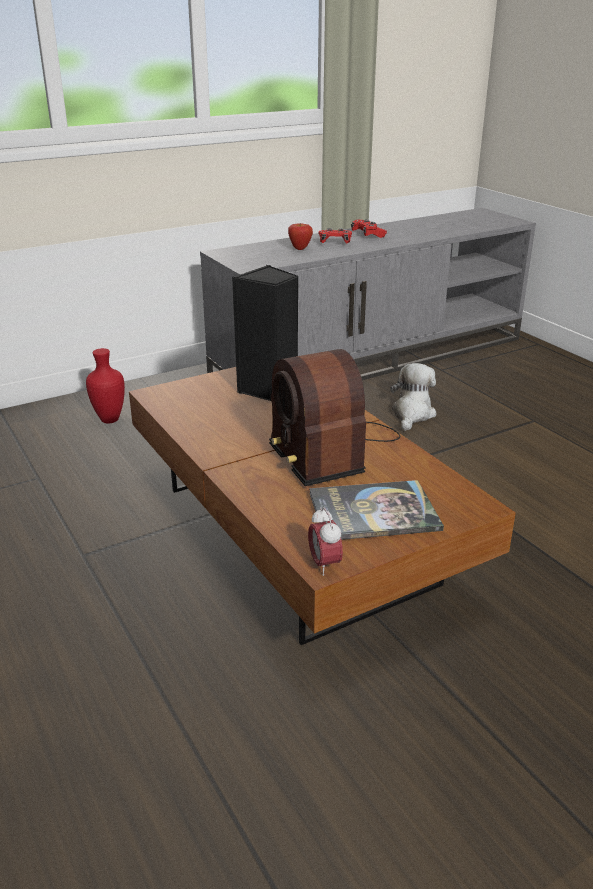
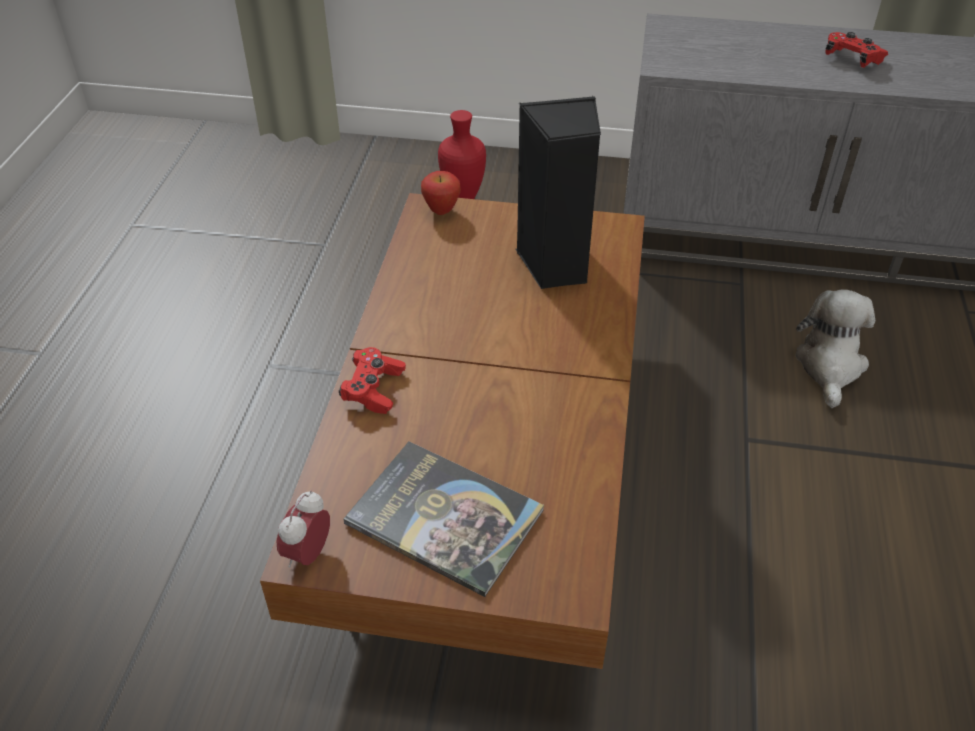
camera: 40 degrees right, 15 degrees up
radio [269,349,400,486] -> none
apple [288,222,313,250] -> apple moved to [421,171,461,215]
red game controller [351,219,387,238] -> red game controller moved to [338,347,406,414]
plush toy [391,363,436,431] -> plush toy turned 45 degrees counterclockwise [795,289,875,408]

